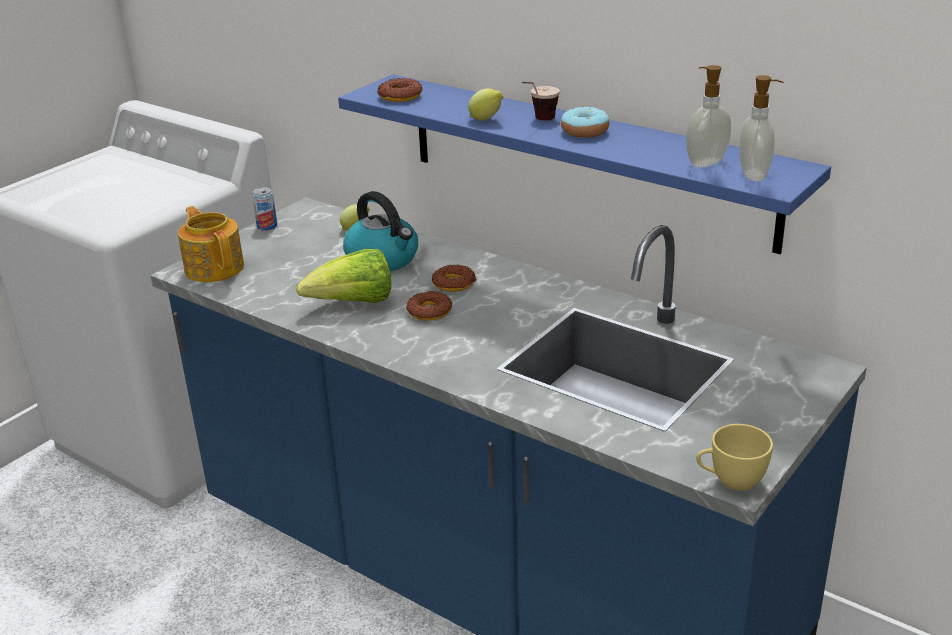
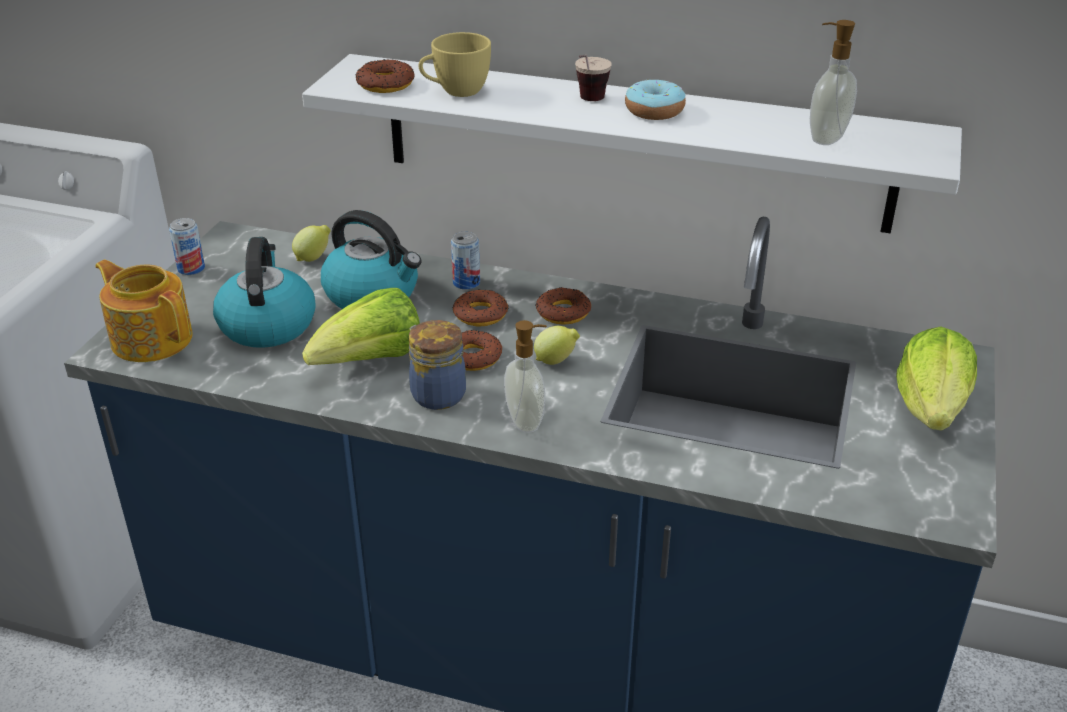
camera: 20 degrees left, 5 degrees up
blue shelf [338,74,831,254] -> white shelf [302,54,962,234]
lemon [468,88,503,121] -> lemon moved to [534,326,580,365]
yellow cup [696,424,773,491] -> yellow cup moved to [418,32,491,97]
soap dispenser [739,75,783,181] -> soap dispenser moved to [504,320,547,433]
none -> kettle [213,237,316,348]
none -> jar [409,320,466,410]
none -> can [451,231,480,290]
none -> donut [535,287,591,325]
none -> lettuce [896,326,977,431]

